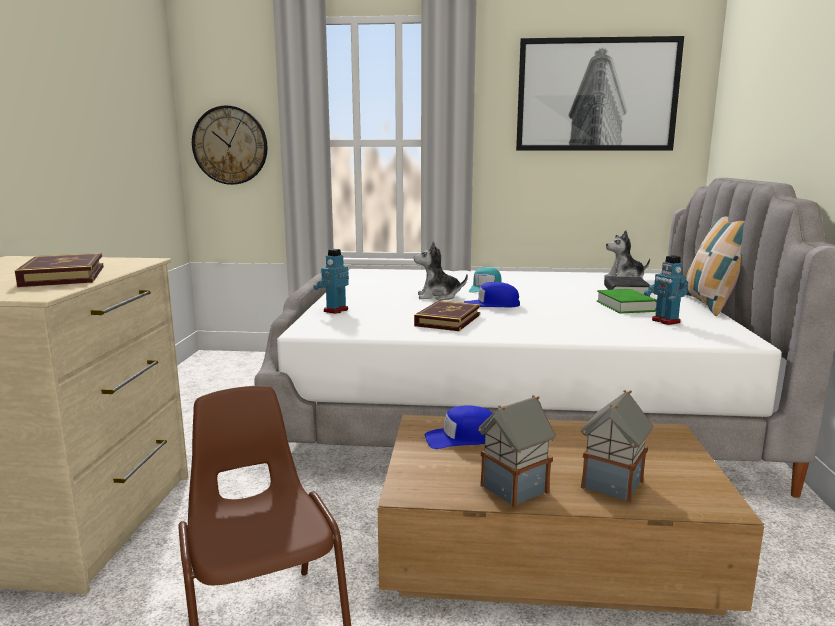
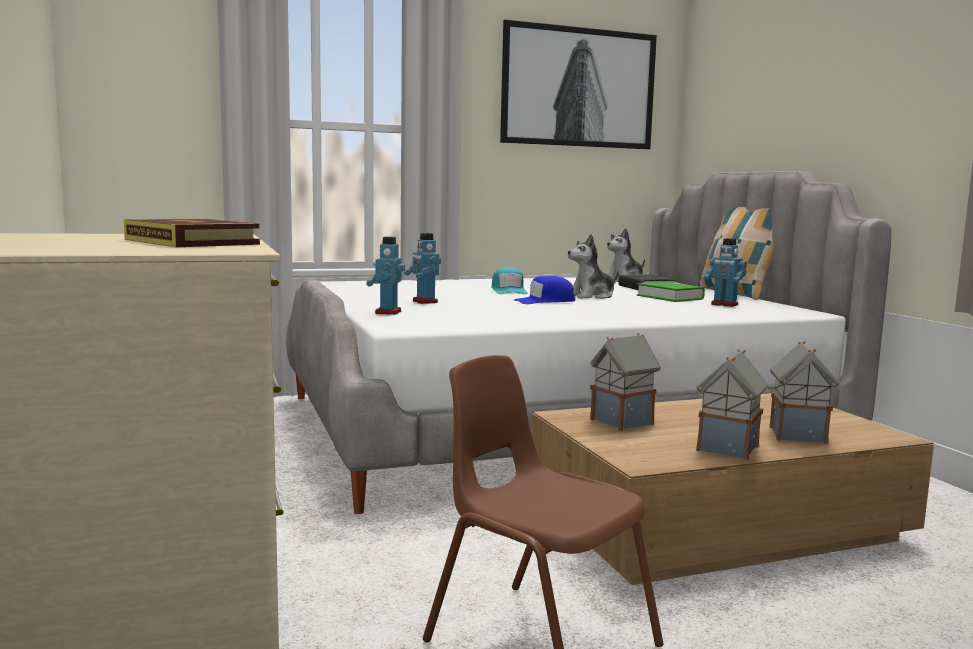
camera: 25 degrees left, 5 degrees down
wall clock [192,105,268,185] -> none
plush toy [414,241,468,300] -> plush toy moved to [568,234,619,299]
book [414,300,480,331] -> none
blue cap [424,406,493,449] -> toy house [590,333,661,431]
none -> toy robot [404,233,441,304]

